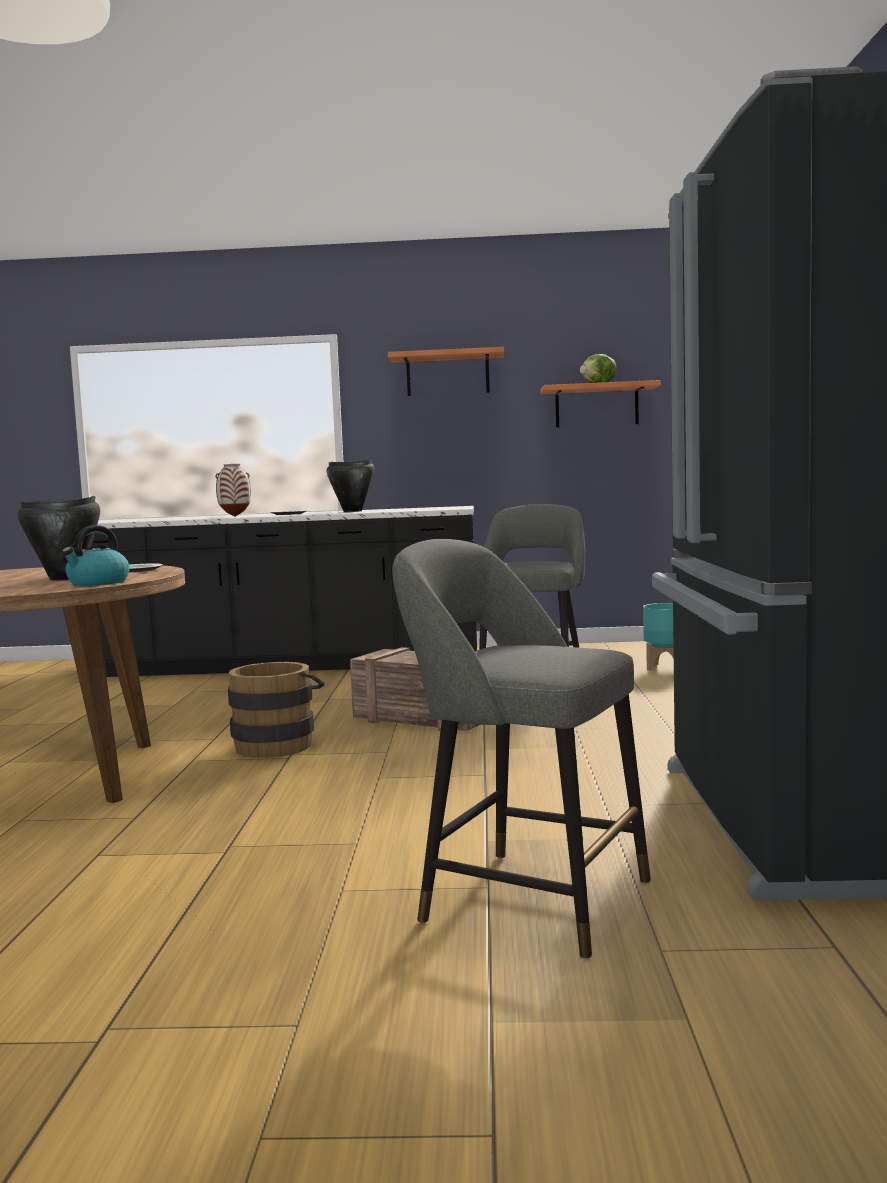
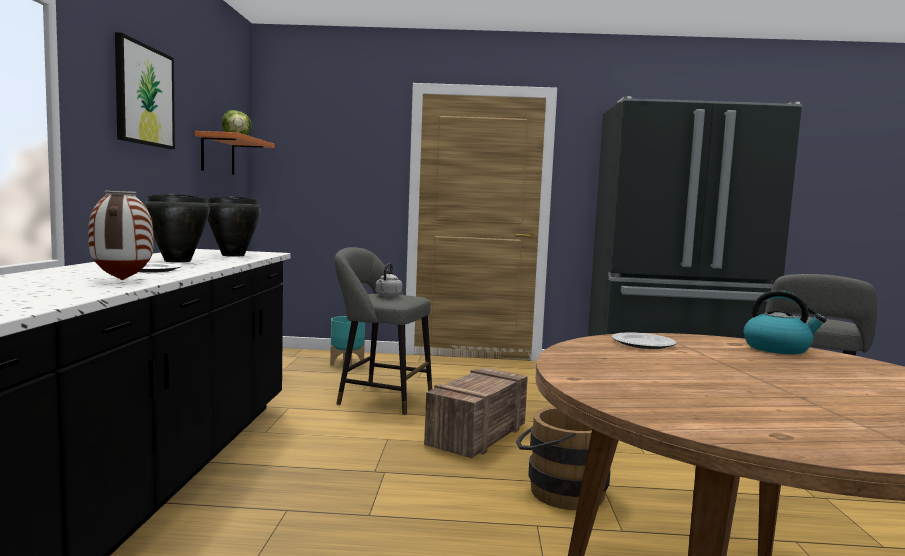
camera: 90 degrees left, 0 degrees up
black cooking pot [18,496,100,580] -> black cooking pot moved to [207,196,261,257]
orange shelf [388,347,504,396] -> picture [115,32,175,149]
none -> grey kettle [376,263,402,297]

